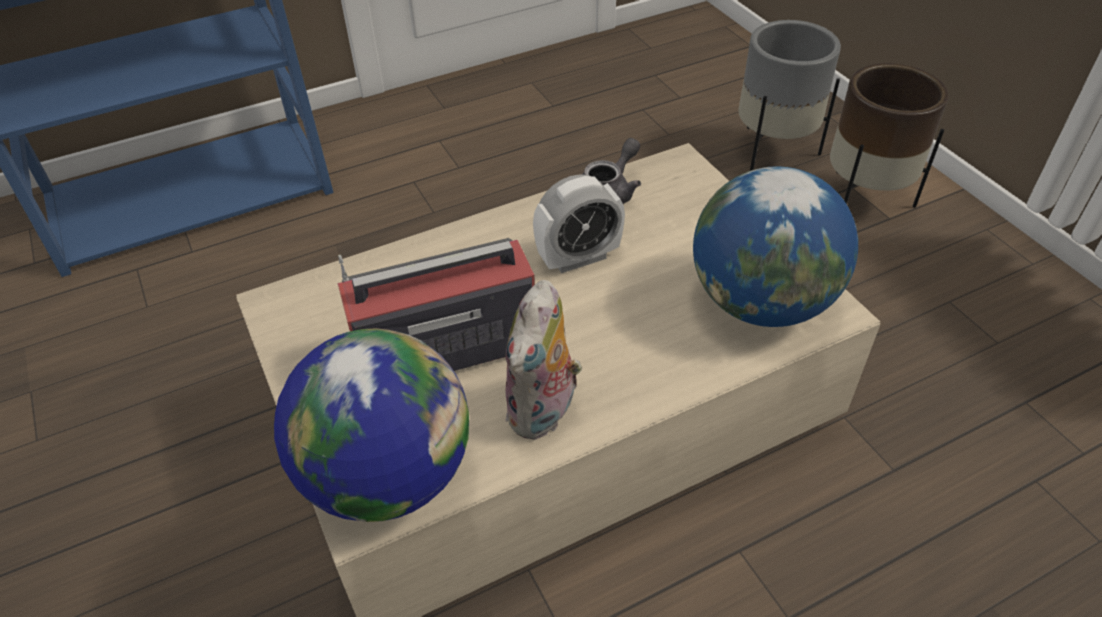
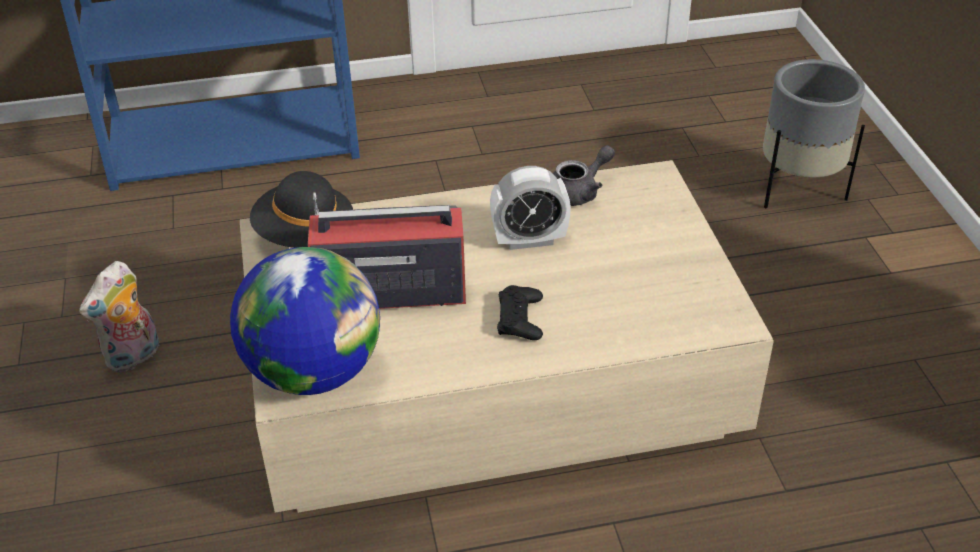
camera: 15 degrees right, 5 degrees down
plush toy [505,280,582,440] -> plush toy moved to [79,261,159,373]
globe [693,167,858,327] -> none
brown planter [830,63,949,208] -> none
none -> black hat [250,171,353,248]
none -> black game controller [497,285,543,340]

